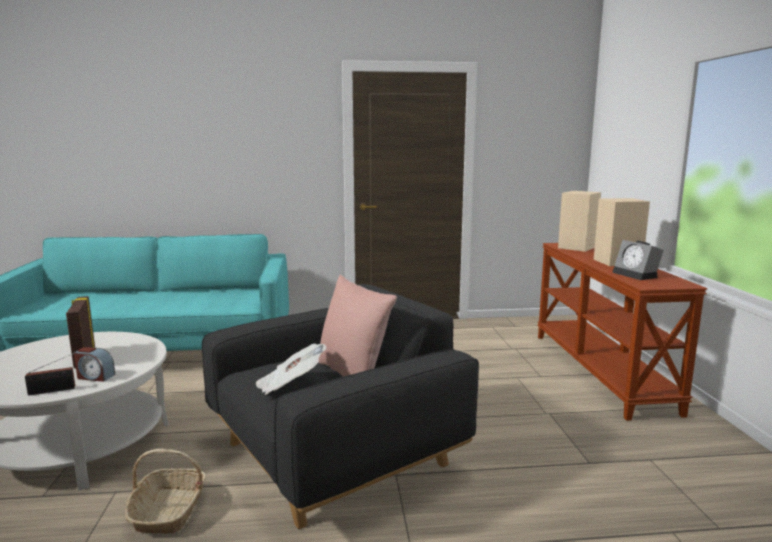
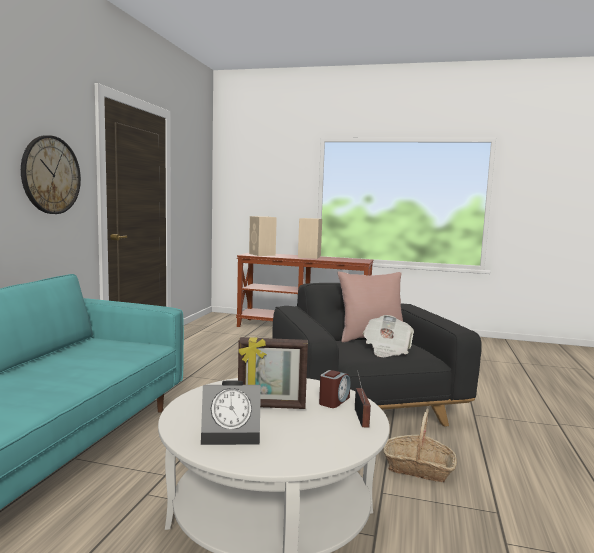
camera: 70 degrees left, 5 degrees down
alarm clock [612,240,664,280] -> alarm clock moved to [201,381,261,445]
none -> wall clock [21,135,81,214]

